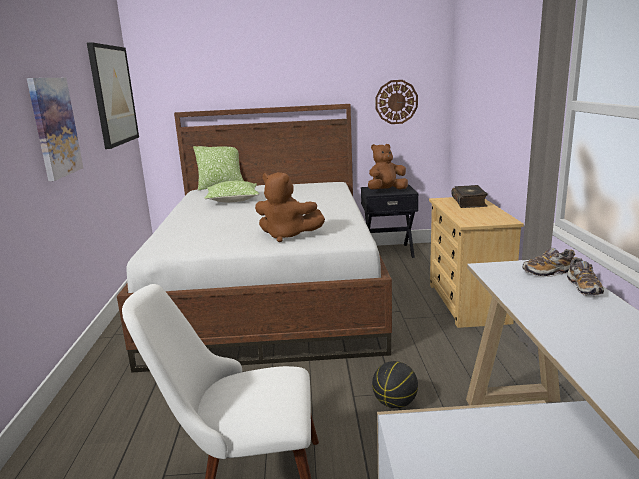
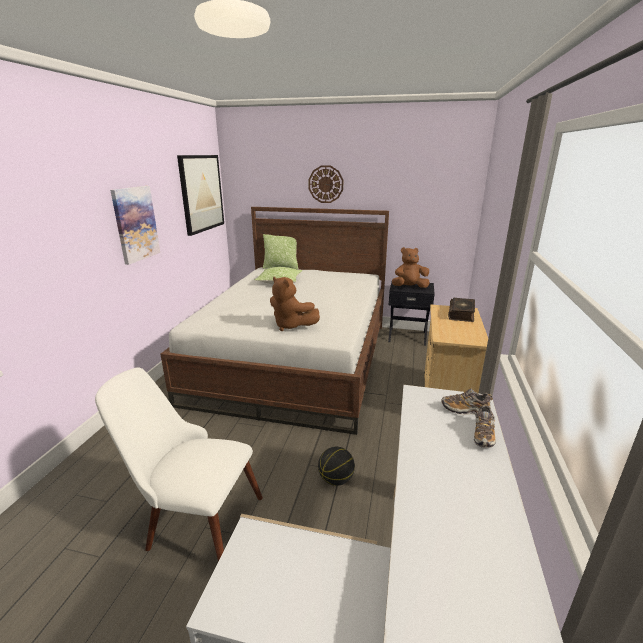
camera: 15 degrees right, 5 degrees up
wall clock [375,80,418,124] -> wall clock moved to [308,165,343,203]

